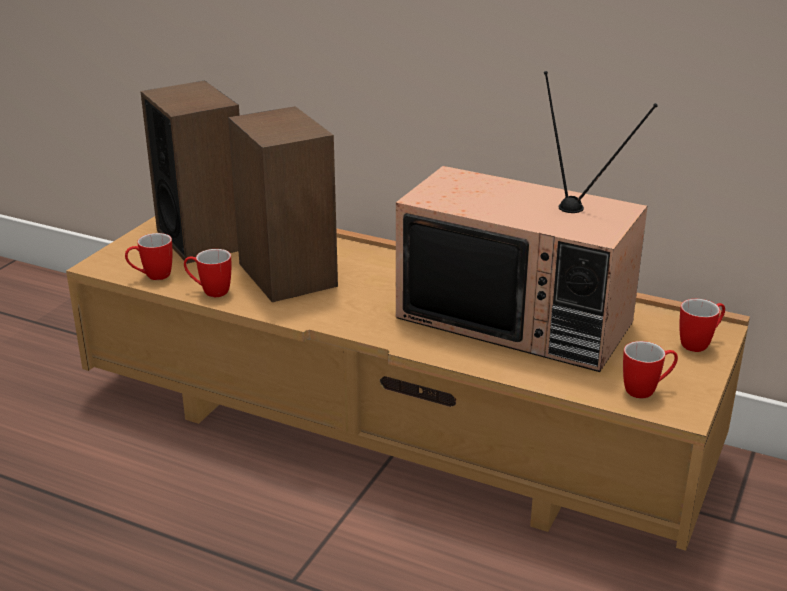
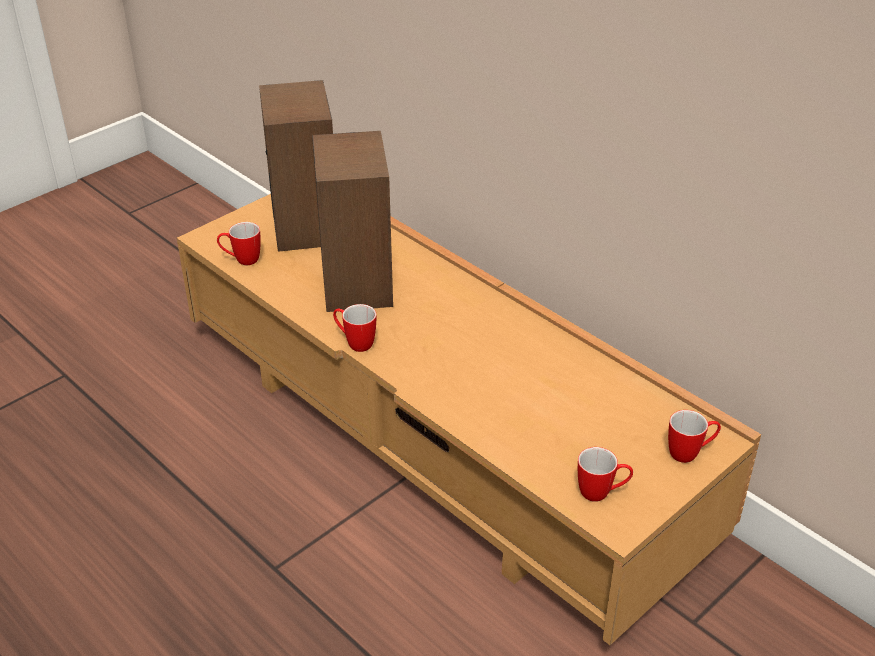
camera: 20 degrees right, 10 degrees up
mug [184,249,231,297] -> mug moved to [333,304,376,352]
television [396,71,658,372] -> none

